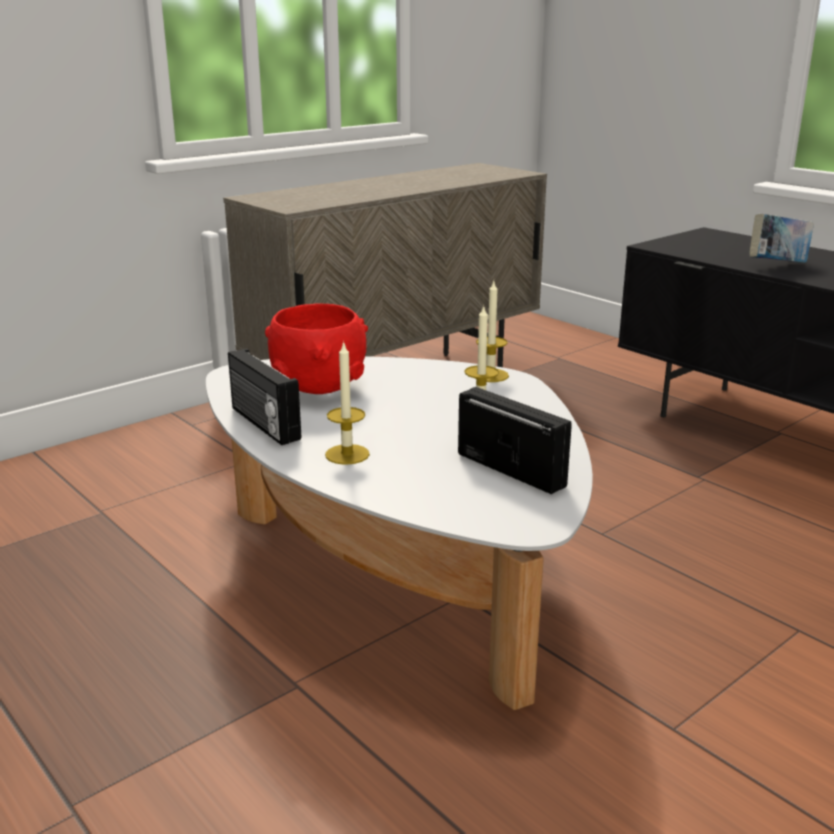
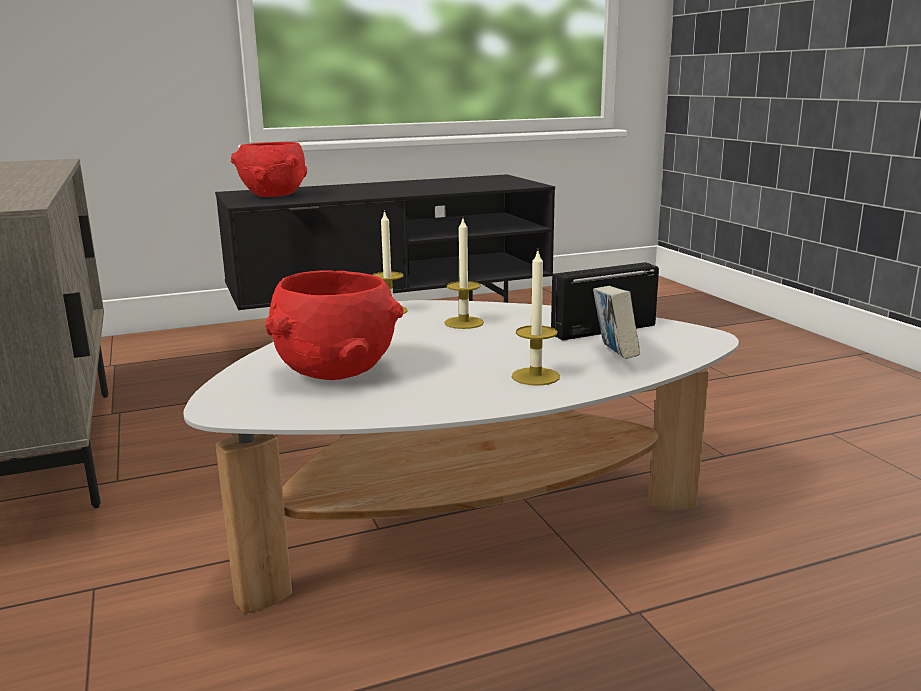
camera: 70 degrees left, 5 degrees down
radio [228,349,301,445] -> none
book [750,214,814,263] -> book moved to [593,286,640,359]
none -> red bowl [231,142,307,197]

